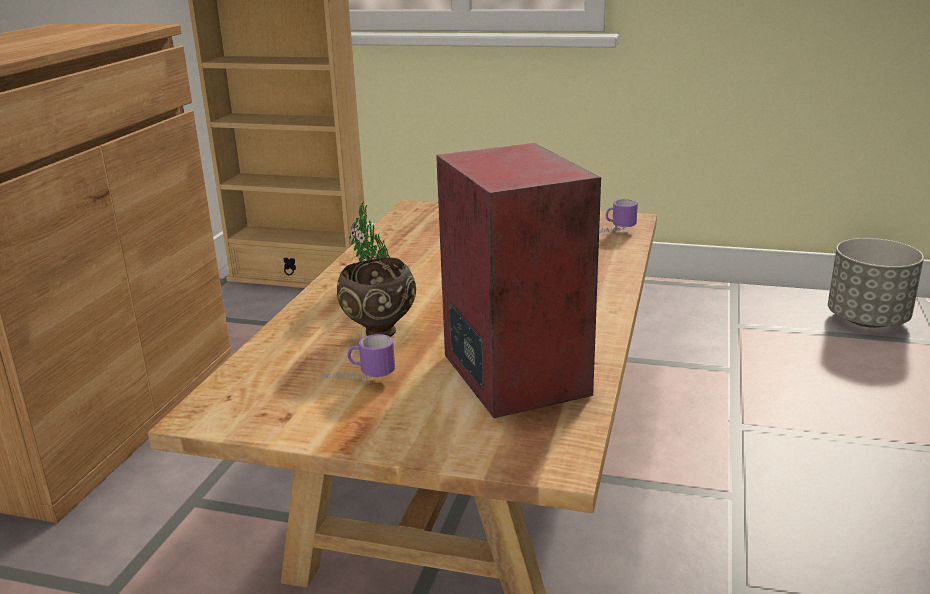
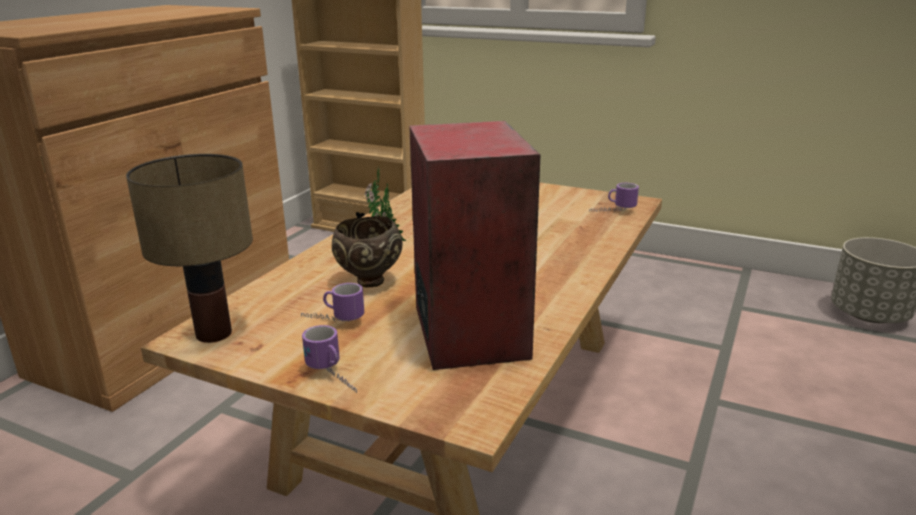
camera: 10 degrees right, 0 degrees up
none -> table lamp [126,154,253,343]
none -> mug [302,325,357,393]

